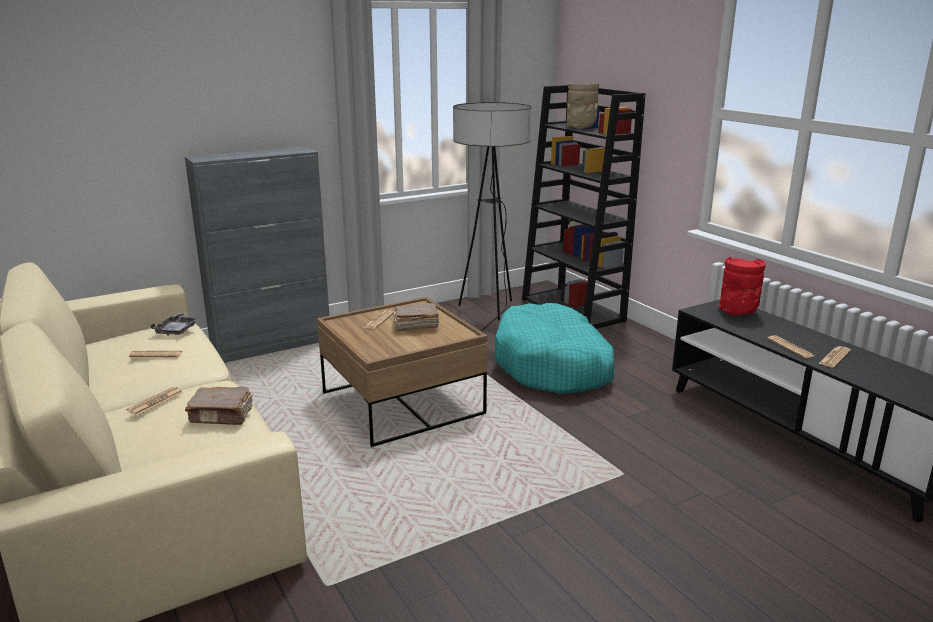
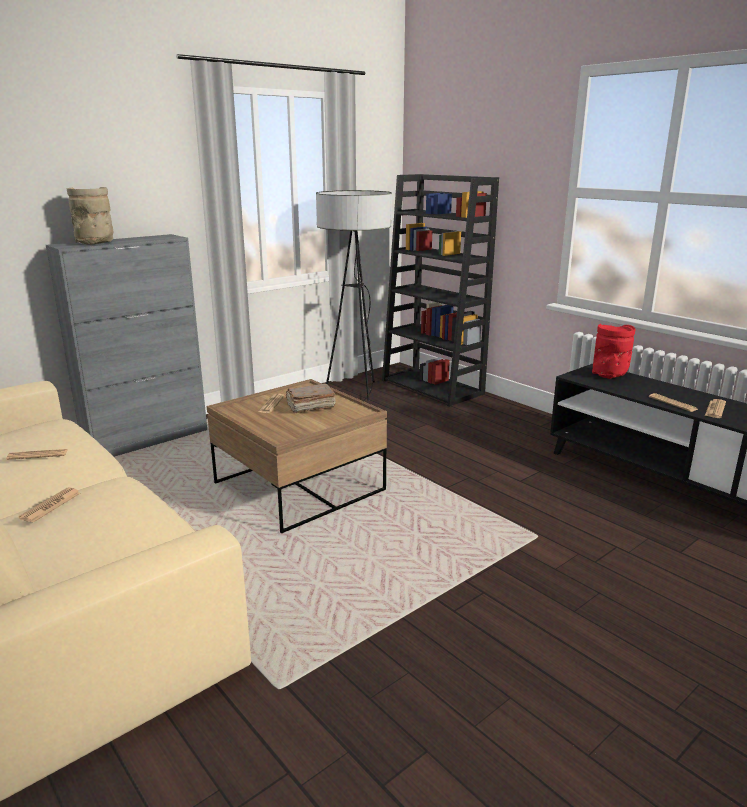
camera: 10 degrees left, 0 degrees up
grey tray [150,313,198,336] -> none
brown book [185,387,253,425] -> none
turquoise dog bed [495,303,615,394] -> none
beige vase [566,83,599,129] -> beige vase moved to [67,187,113,245]

